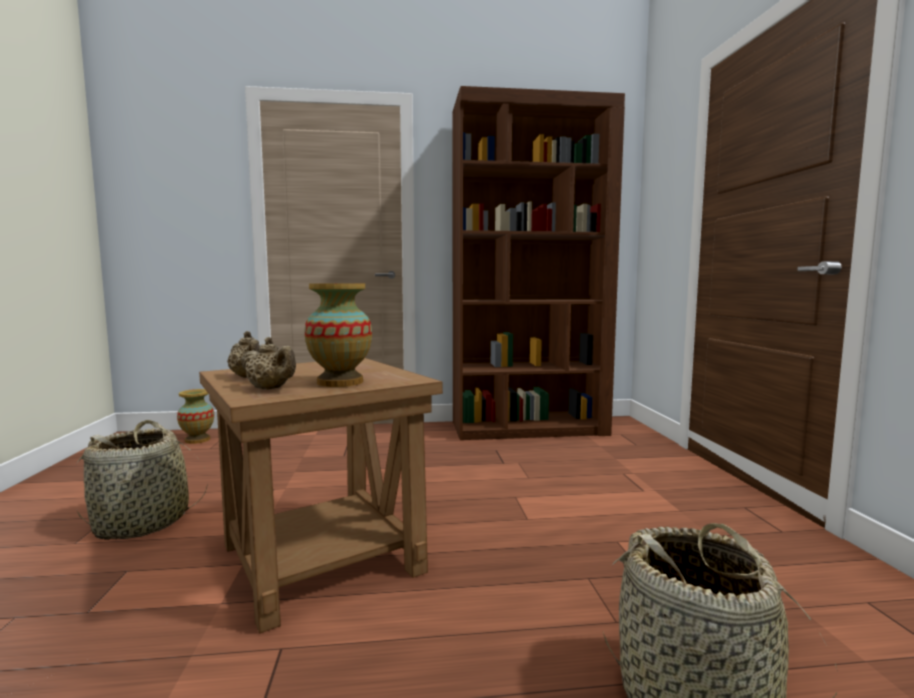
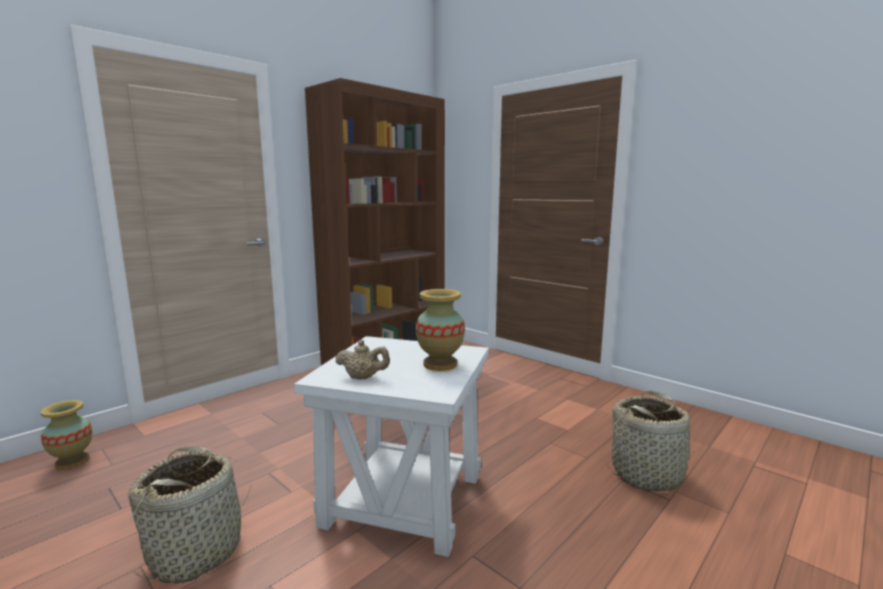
camera: 40 degrees left, 5 degrees up
brown side table [199,358,443,634] -> white side table [294,336,489,557]
beige teapot [241,337,296,390] -> none

